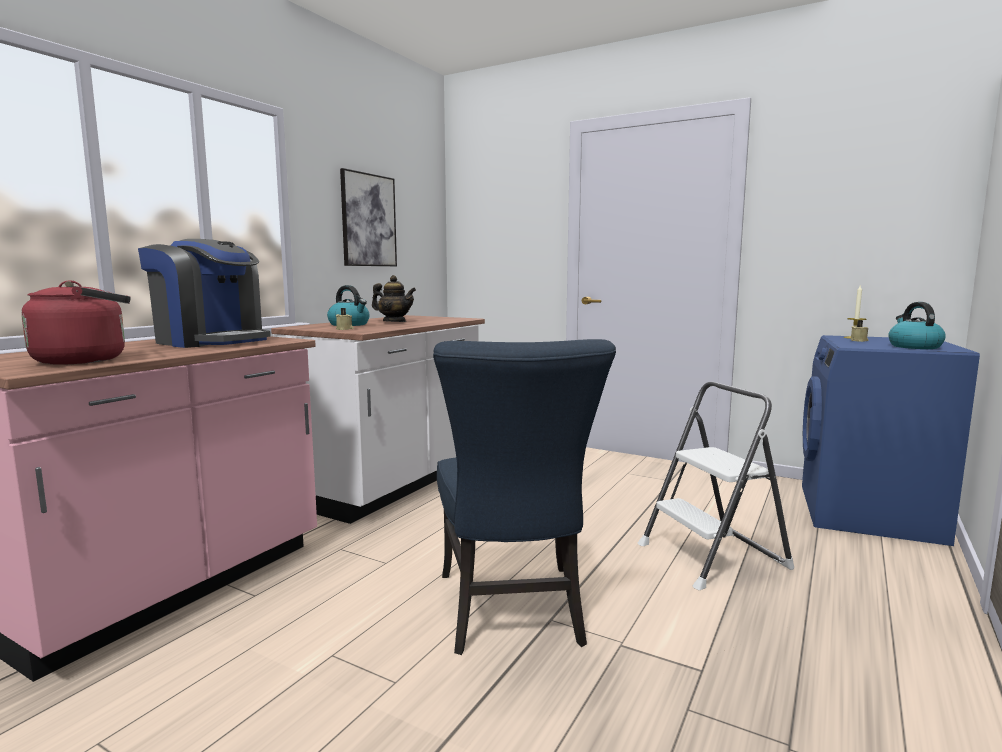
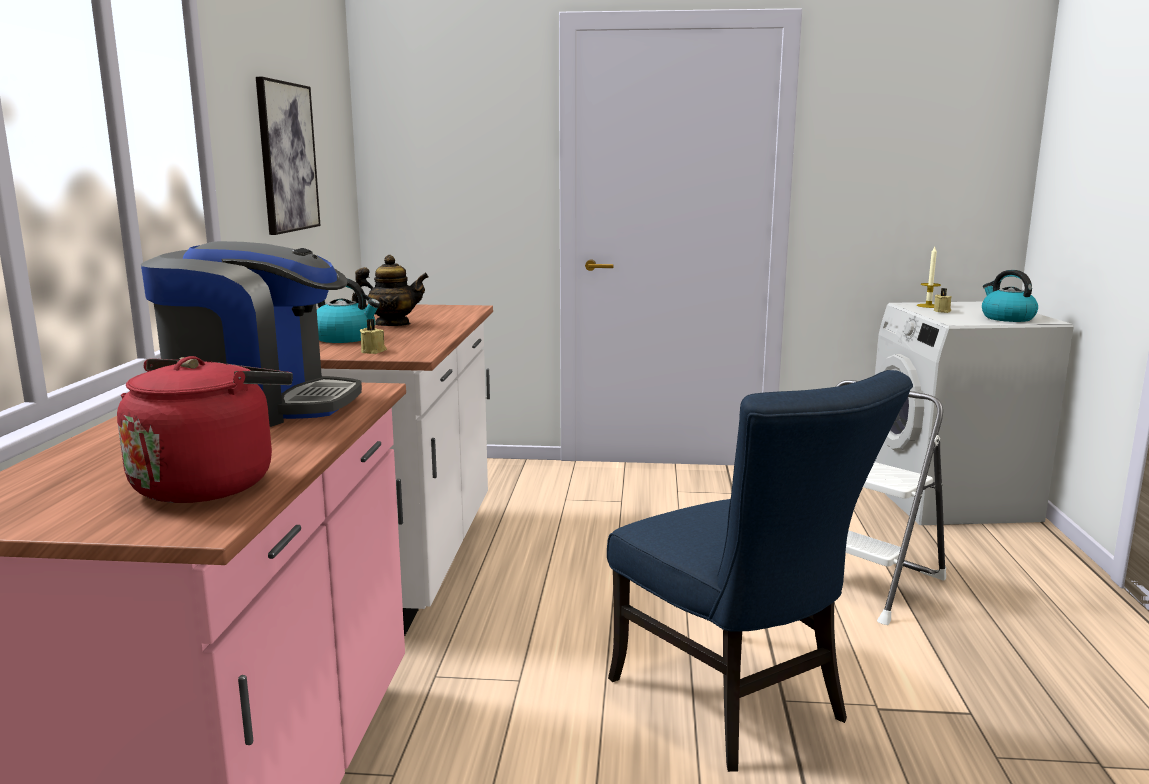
camera: 25 degrees left, 5 degrees up
blue washing machine [802,335,980,546] -> white washing machine [875,302,1074,525]

